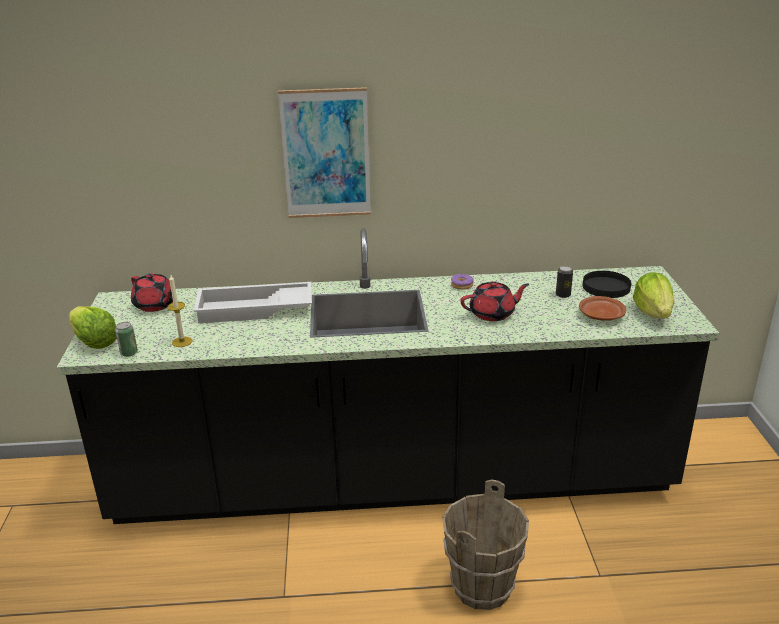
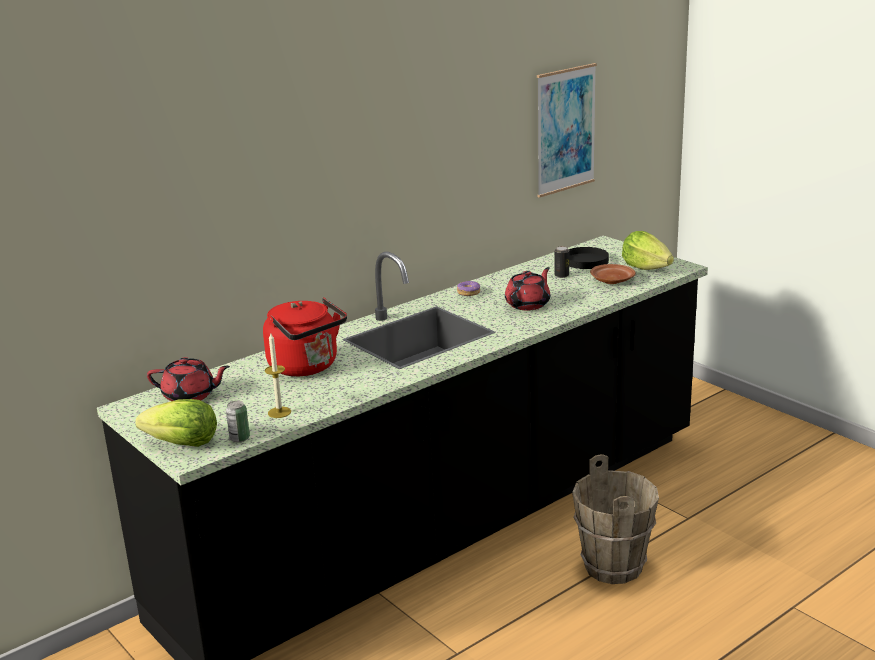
camera: 35 degrees left, 5 degrees down
white tray [193,282,312,323] -> red kettle [263,297,347,376]
picture [278,87,371,218] -> picture moved to [537,63,597,198]

